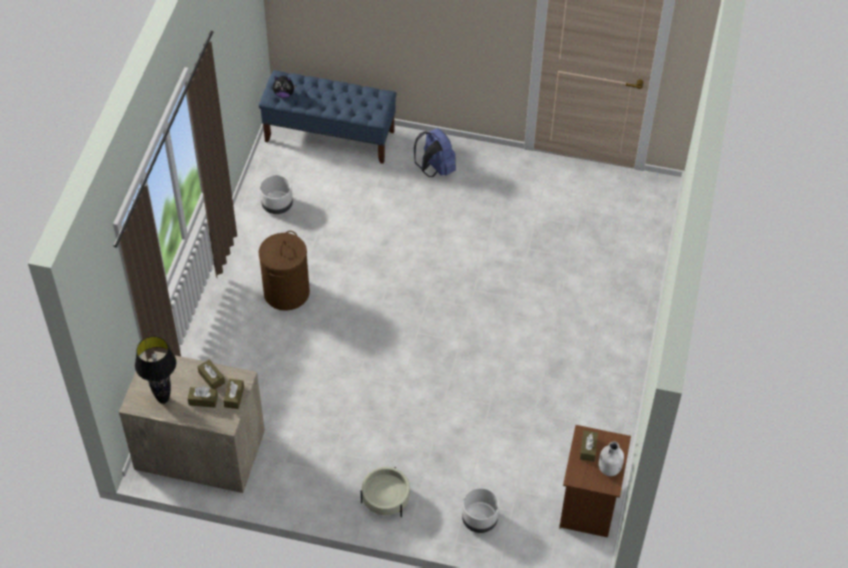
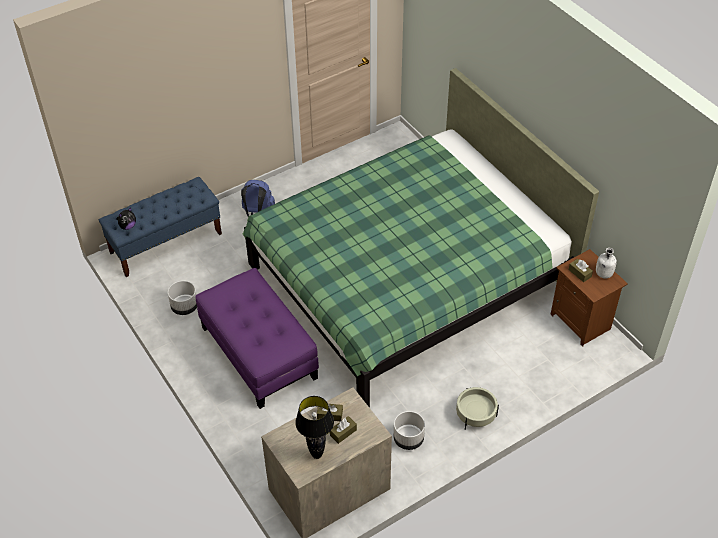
camera: 45 degrees left, 5 degrees down
brown tissue box [224,379,244,409] -> none
brown laundry basket [258,231,310,311] -> purple ottoman [195,268,319,409]
white planter [462,488,499,533] -> white planter moved to [394,411,425,450]
none -> green bed [243,68,599,407]

